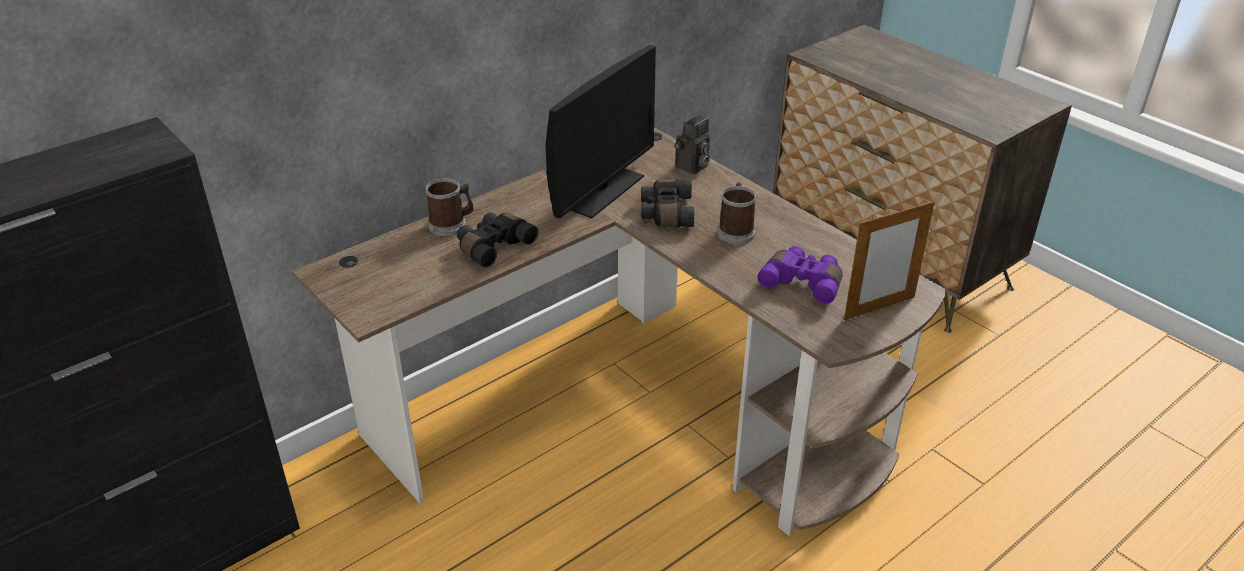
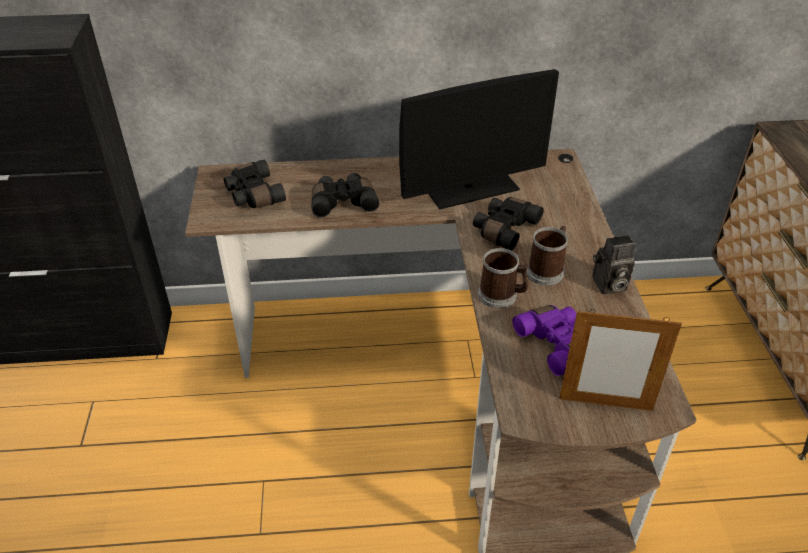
camera: 35 degrees right, 5 degrees up
mug [425,178,473,236] -> mug moved to [478,248,529,308]
camera [675,116,710,174] -> camera moved to [592,235,637,294]
none -> black binoculars [224,159,286,208]

